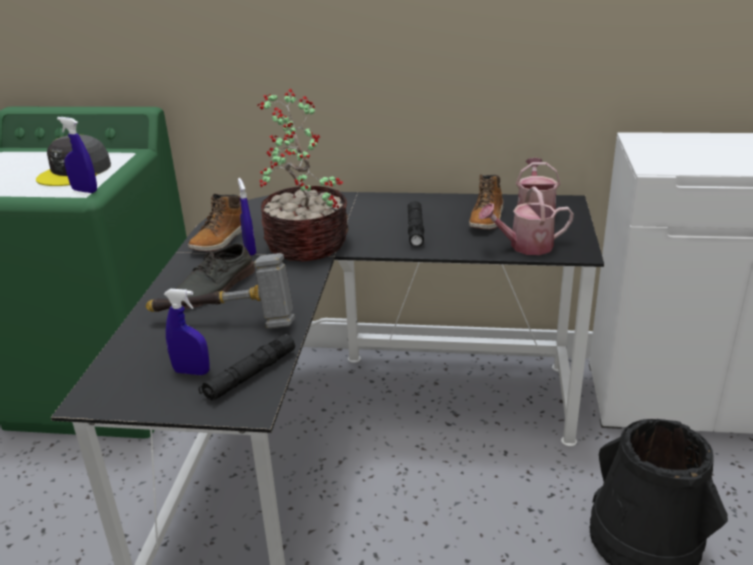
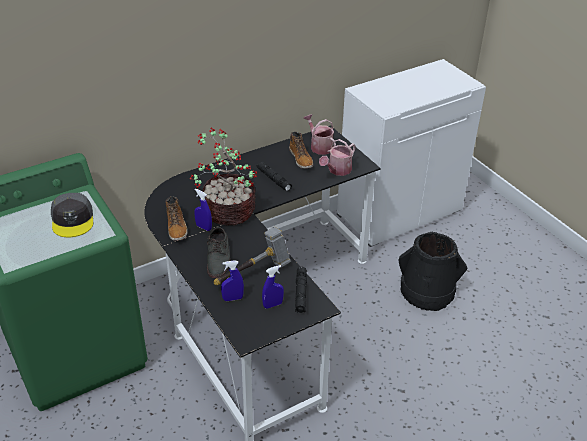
camera: 40 degrees left, 10 degrees up
blue spray bottle [57,117,97,193] -> blue spray bottle moved to [221,260,244,301]

